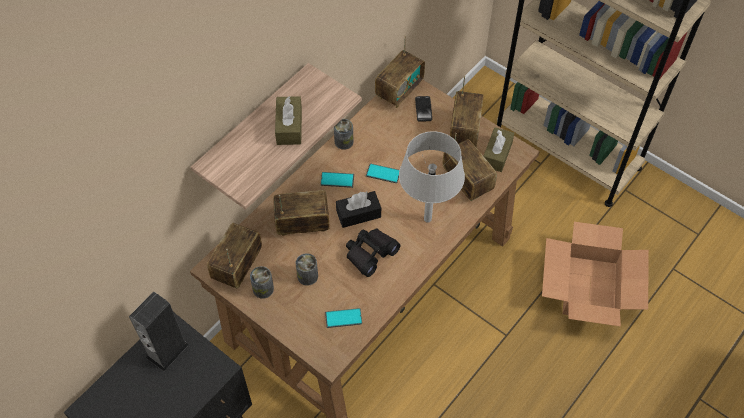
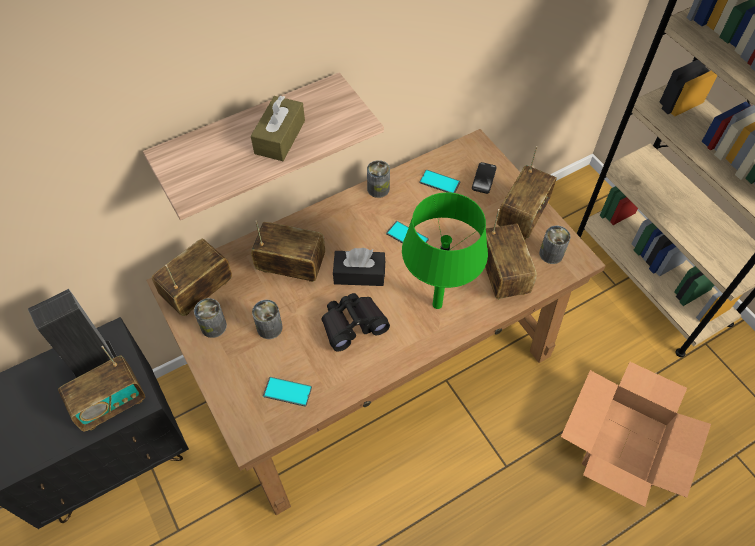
camera: 20 degrees right, 0 degrees up
phone [321,172,354,188] -> phone moved to [420,170,460,193]
radio [375,35,425,108] -> radio moved to [58,346,145,431]
grey table lamp [399,131,465,222] -> green table lamp [402,192,488,309]
brown tissue box [484,127,514,172] -> can [539,226,571,264]

